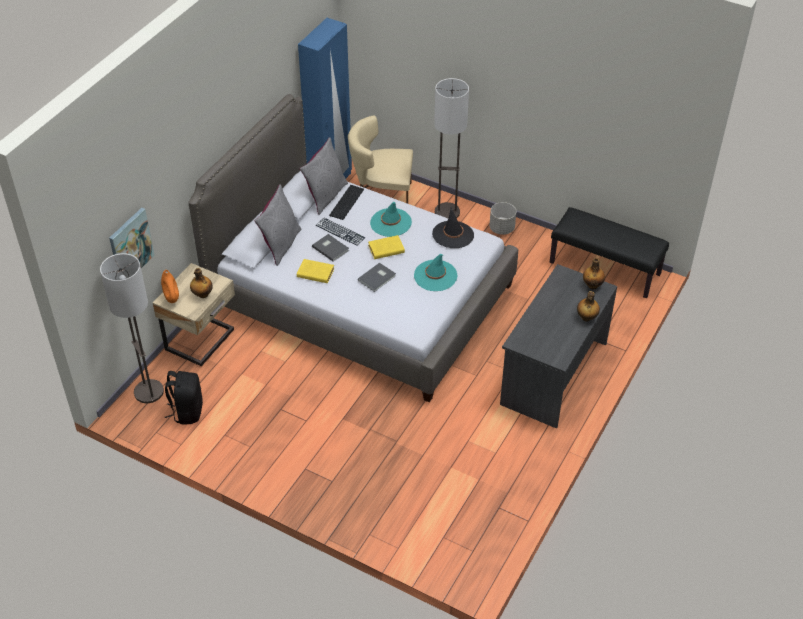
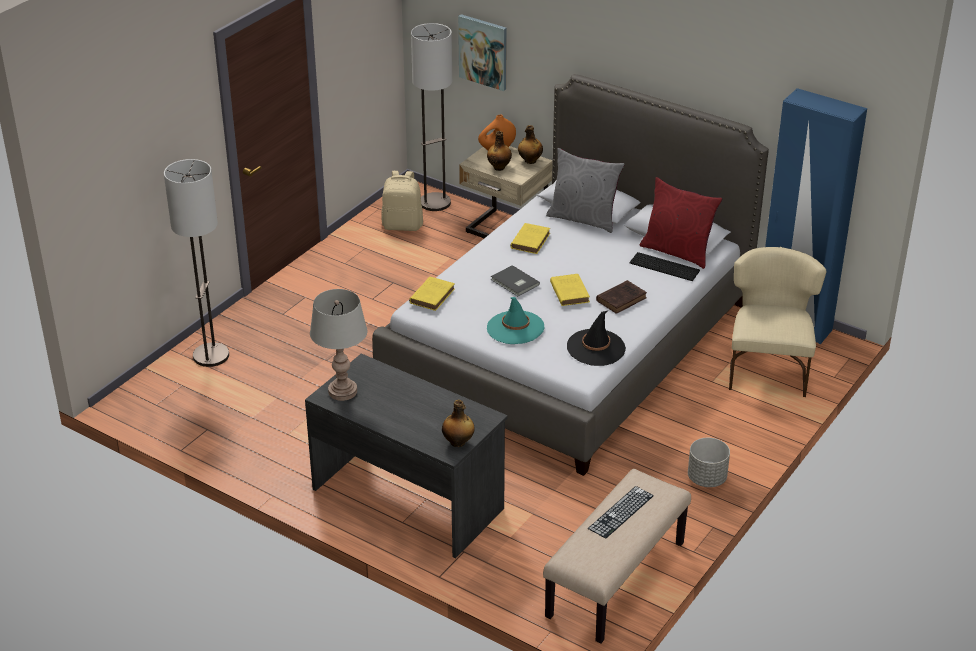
camera: 95 degrees right, 10 degrees down
black backpack [165,371,203,425] -> beige backpack [382,171,423,231]
grey pillow [300,137,348,215] -> red pillow [640,177,722,269]
grey book [312,234,349,262] -> none
keyboard [316,218,365,246] -> keyboard moved to [588,486,654,538]
turquoise hat [370,202,412,237] -> brown book [596,280,647,314]
floor lamp [434,78,469,218] -> floor lamp moved to [164,159,229,367]
black bench [550,207,669,298] -> beige bench [543,469,691,644]
bottle [577,291,600,322] -> bottle moved to [518,125,543,164]
none -> grey table lamp [310,289,367,401]
none -> yellow book [409,276,455,311]

